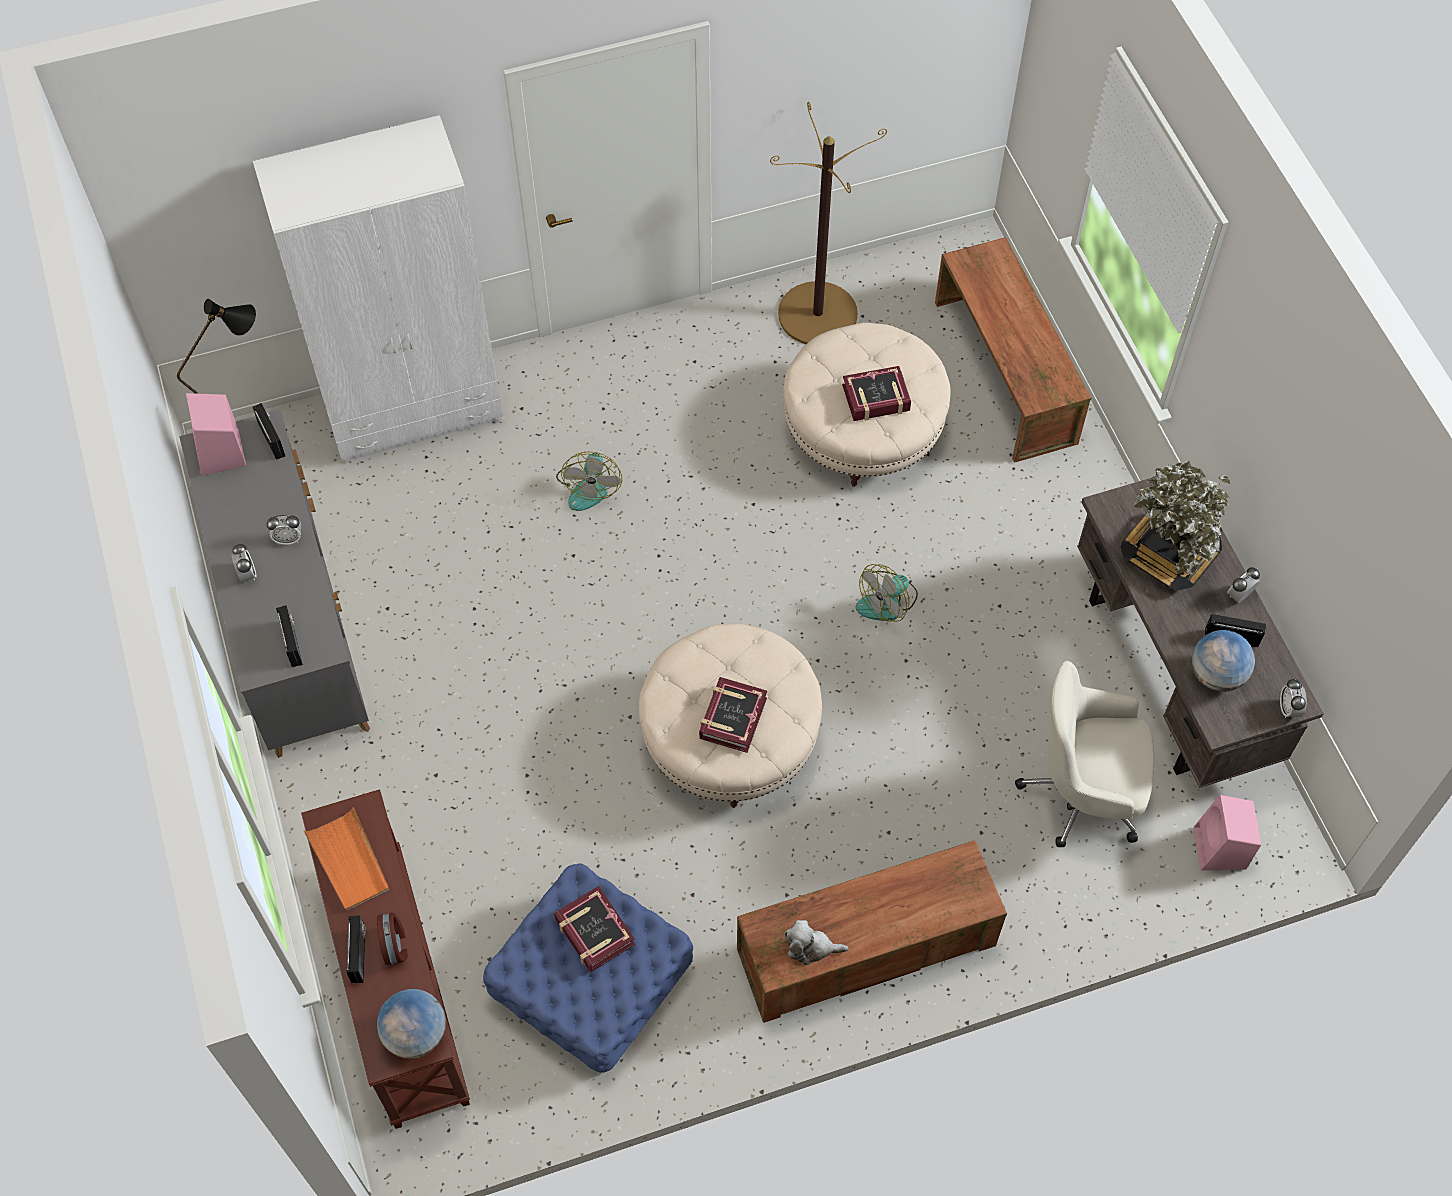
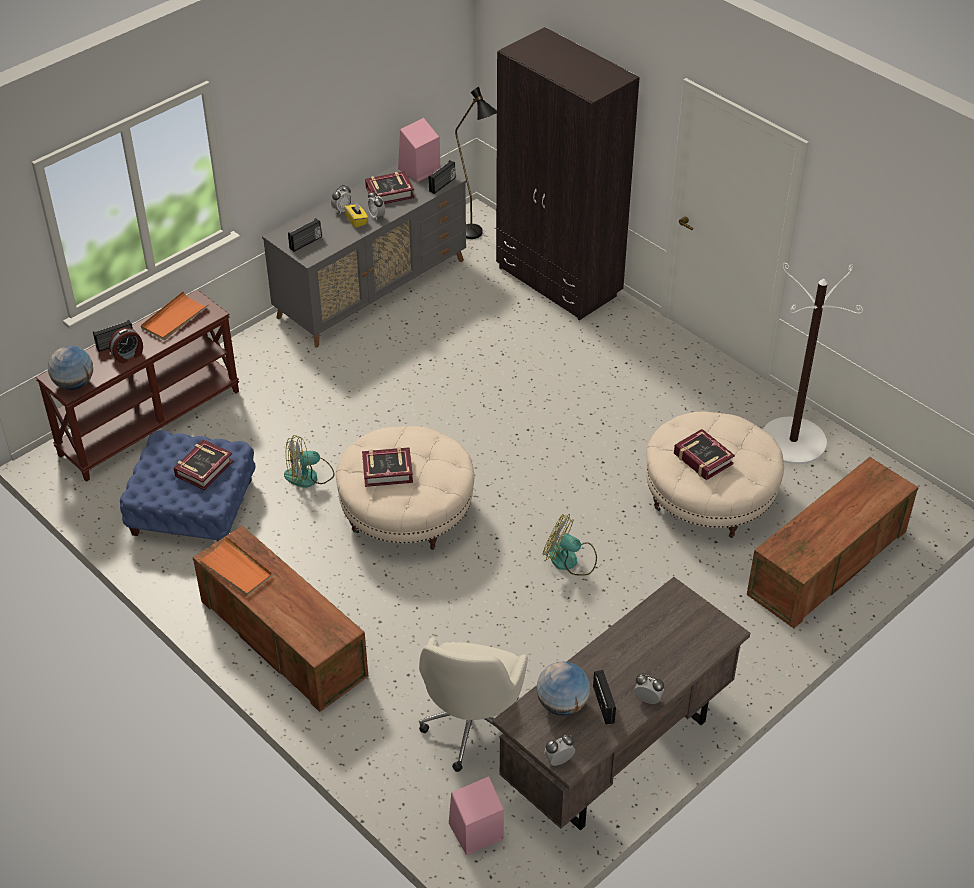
camera: 65 degrees right, 15 degrees down
white wardrobe [253,115,503,463] -> brown wardrobe [496,27,640,320]
fan [556,451,622,511] -> fan moved to [284,435,335,488]
brown clothes rack [770,102,887,344] -> white clothes rack [763,263,863,465]
plush toy [785,920,849,965] -> orange tray [197,536,273,596]
beige office chair [1015,661,1154,847] -> beige office chair turned 150 degrees counterclockwise [419,637,528,772]
potted plant [1120,460,1230,590] -> none
none -> yellow tissue box [344,202,368,228]
none -> book [365,171,414,204]

